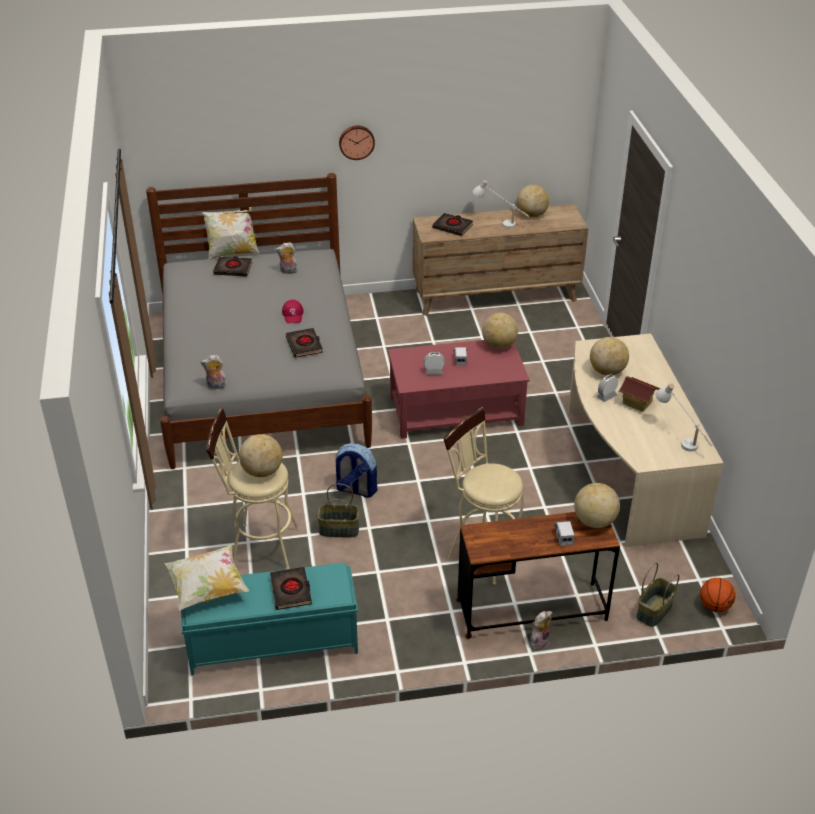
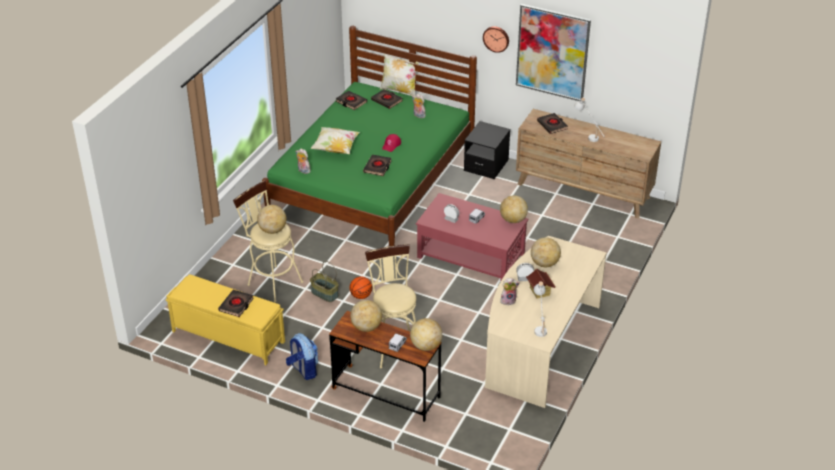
camera: 35 degrees right, 0 degrees up
grey bed [146,173,372,469] -> green bed [262,26,477,246]
pillow [164,545,249,611] -> pillow moved to [310,127,360,154]
turquoise bench [181,563,358,676] -> yellow bench [166,274,285,365]
backpack [334,443,377,498] -> backpack moved to [286,333,319,380]
globe [517,184,549,217] -> globe moved to [350,300,382,332]
plush toy [530,611,552,650] -> plush toy moved to [500,278,520,305]
basket [636,563,679,627] -> none
basketball [700,578,735,612] -> basketball moved to [350,277,372,299]
none -> black book [336,91,367,110]
none -> black nightstand [464,121,510,179]
none -> picture [516,4,591,101]

